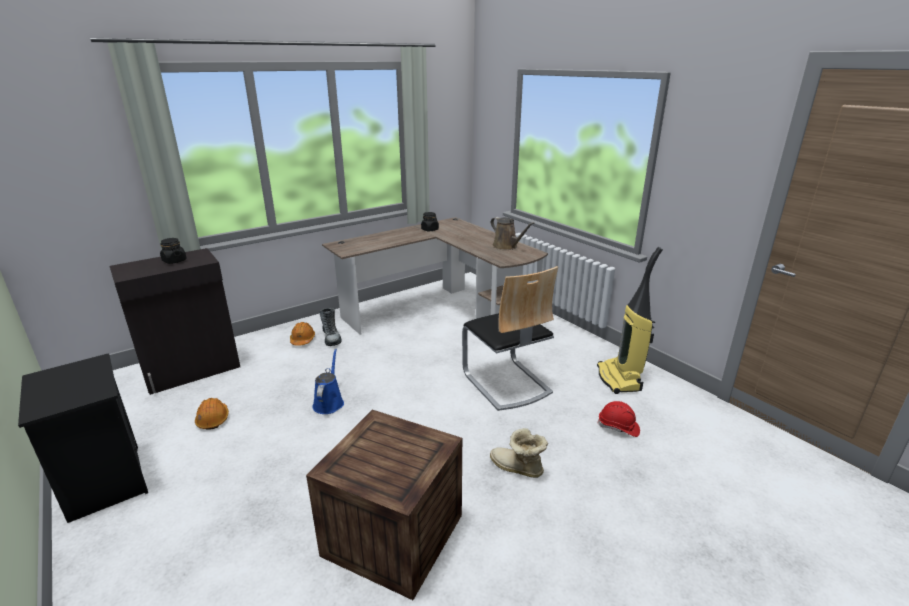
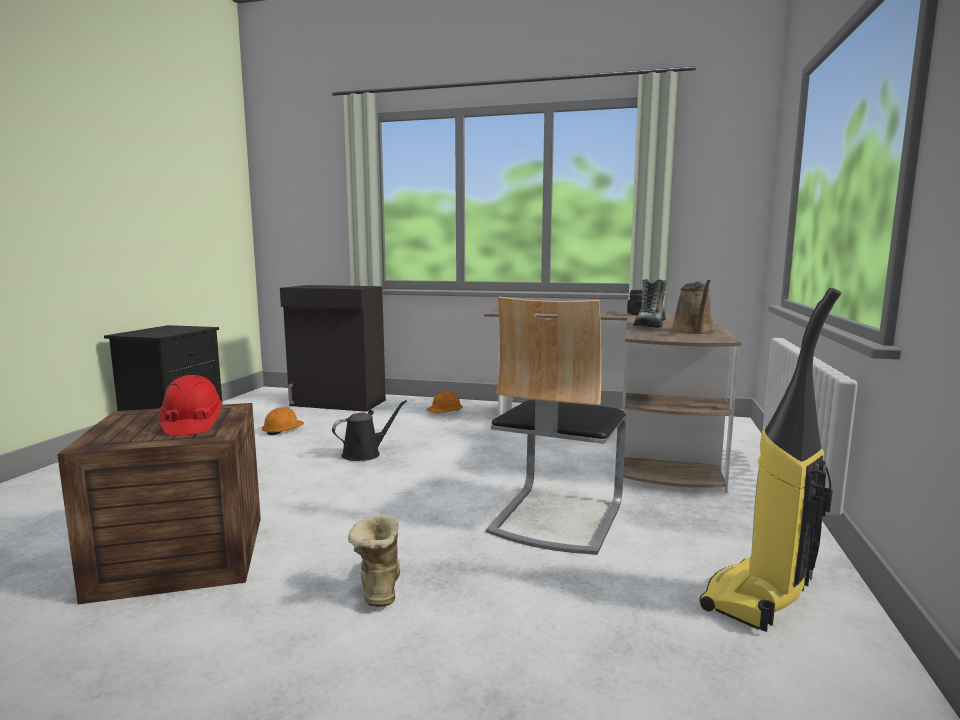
camera: 50 degrees right, 15 degrees down
black jar [160,238,187,264] -> none
blue watering can [312,349,344,414] -> black watering can [332,400,407,461]
boot [319,308,342,346] -> boot moved to [633,279,666,328]
red hard hat [597,401,640,437] -> red hard hat moved to [160,375,223,436]

